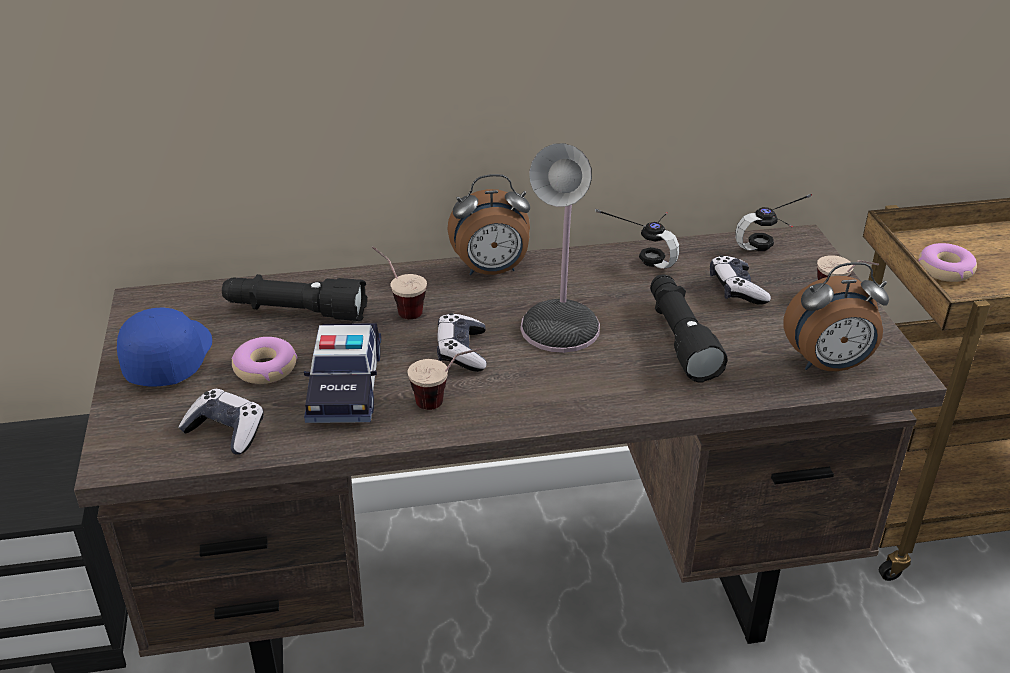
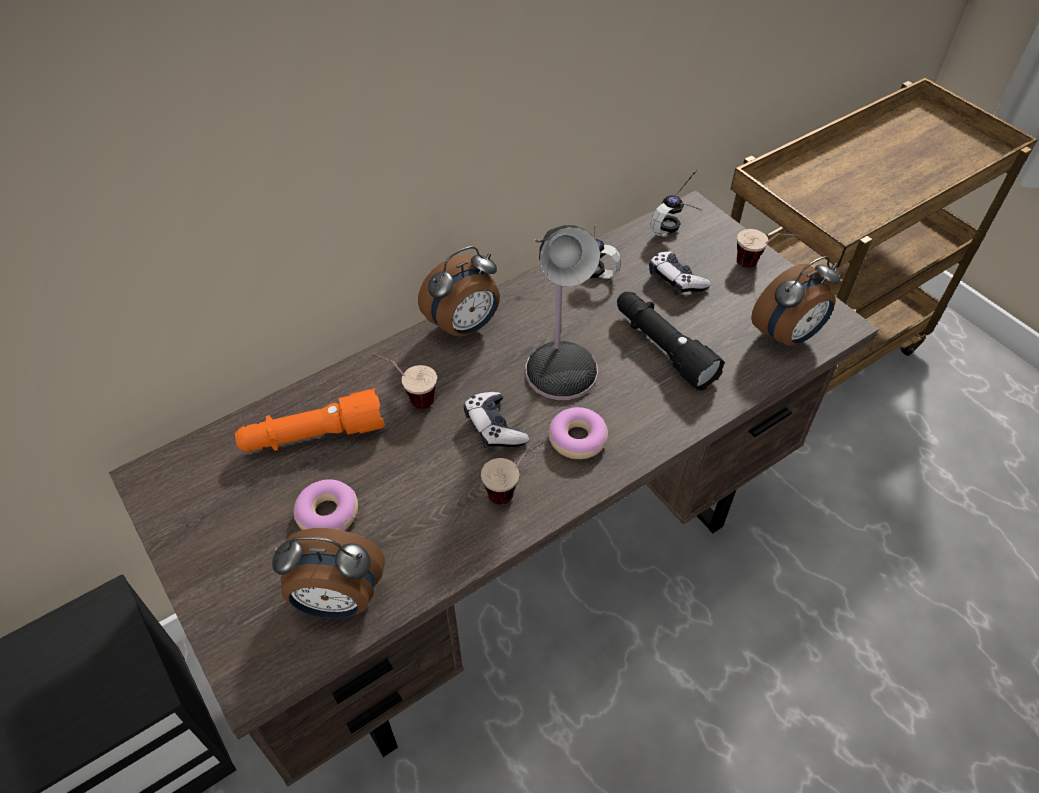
camera: 25 degrees left, 15 degrees up
blue cap [117,307,212,387] -> none
game controller [178,389,264,455] -> alarm clock [272,528,385,619]
black flashlight [222,274,367,321] -> orange flashlight [235,389,385,452]
toy car [304,323,381,423] -> none
donut [918,243,977,282] -> donut moved to [548,407,608,459]

